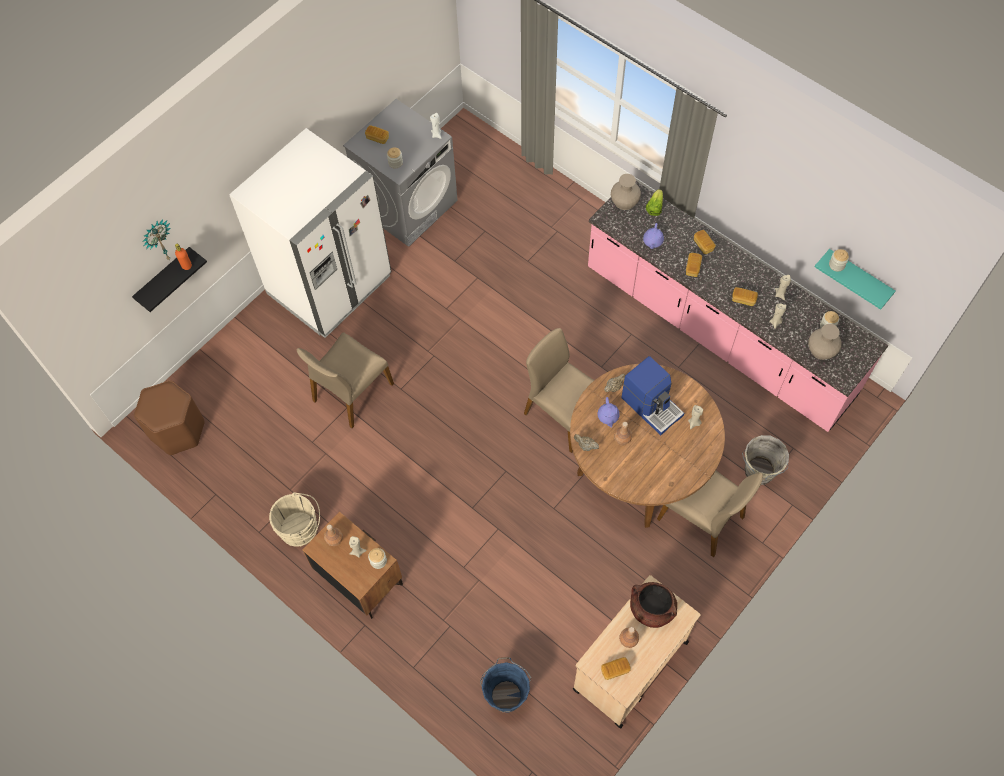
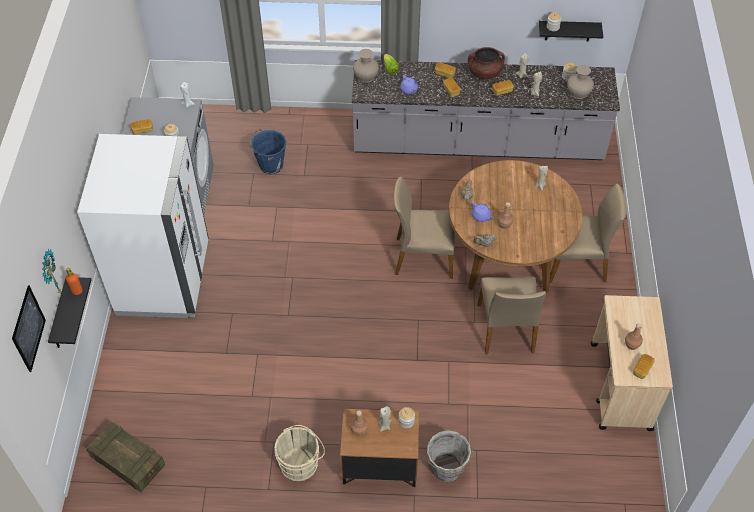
camera: 40 degrees left, 10 degrees down
brown stool [134,380,205,455] -> crate [87,422,165,492]
beige chair [297,332,394,428] -> beige chair moved to [477,276,546,354]
blue bucket [480,657,531,712] -> blue bucket moved to [250,129,287,174]
pink counter [588,181,888,432] -> grey counter [352,60,620,160]
coffee machine [621,356,684,435] -> none
brown cooking pot [630,582,677,628] -> brown cooking pot moved to [468,47,505,79]
grey bucket [742,435,789,485] -> grey bucket moved to [427,430,473,482]
turquoise shelf [815,249,895,310] -> black shelf [539,21,603,41]
none -> picture [12,285,46,372]

